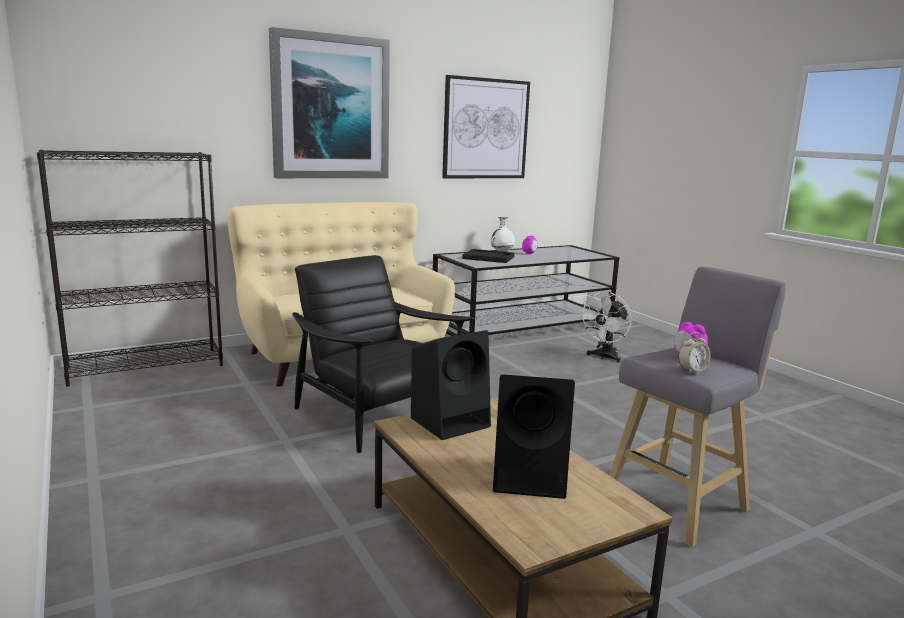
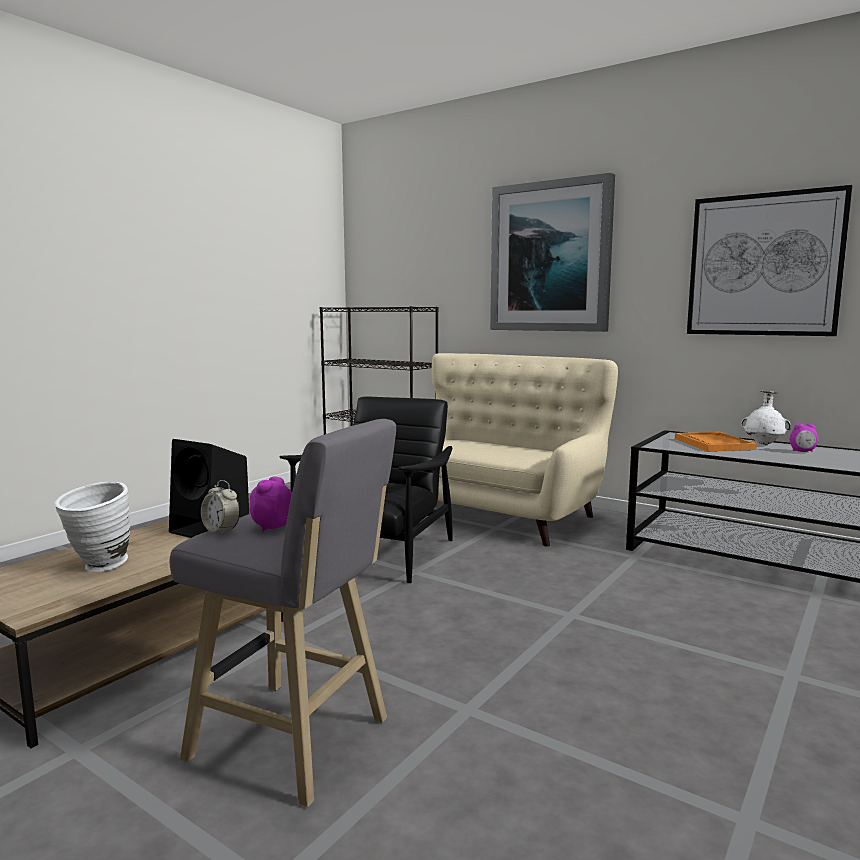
camera: 65 degrees right, 5 degrees down
black tray [462,249,515,263] -> orange tray [675,432,757,451]
black speaker [493,375,575,499] -> white vase [54,482,130,572]
white fan [578,292,631,362] -> none

